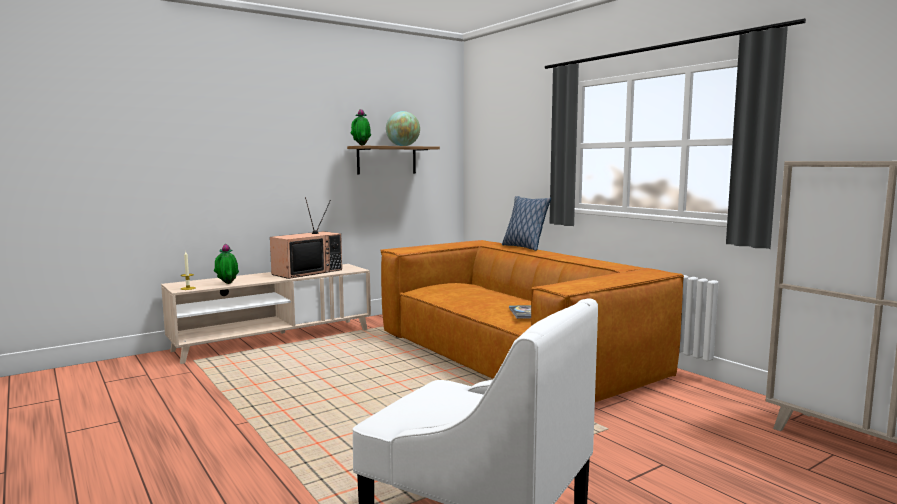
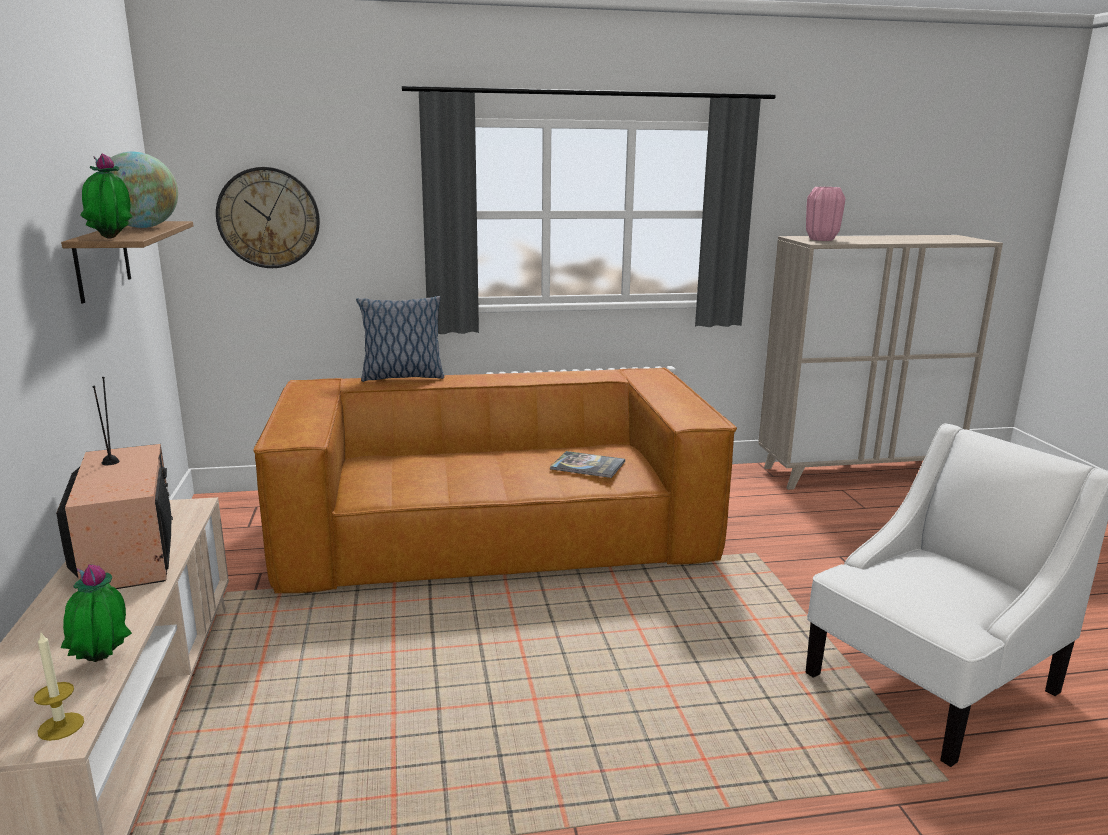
camera: 65 degrees left, 10 degrees up
none -> wall clock [216,167,320,268]
none -> pink vase [806,187,845,241]

